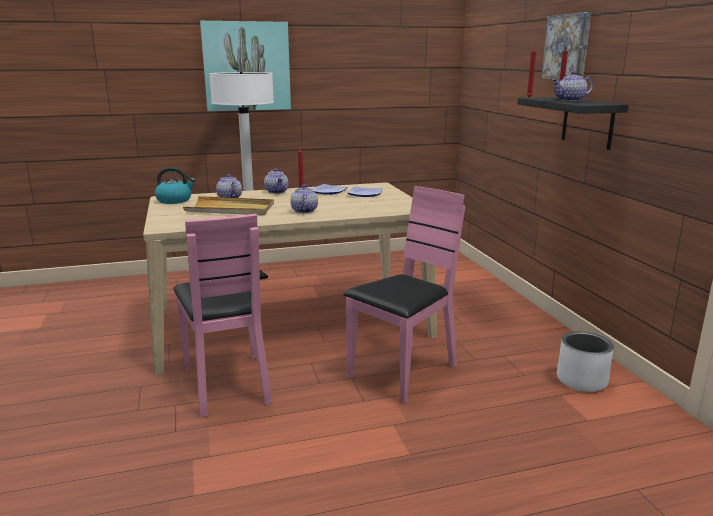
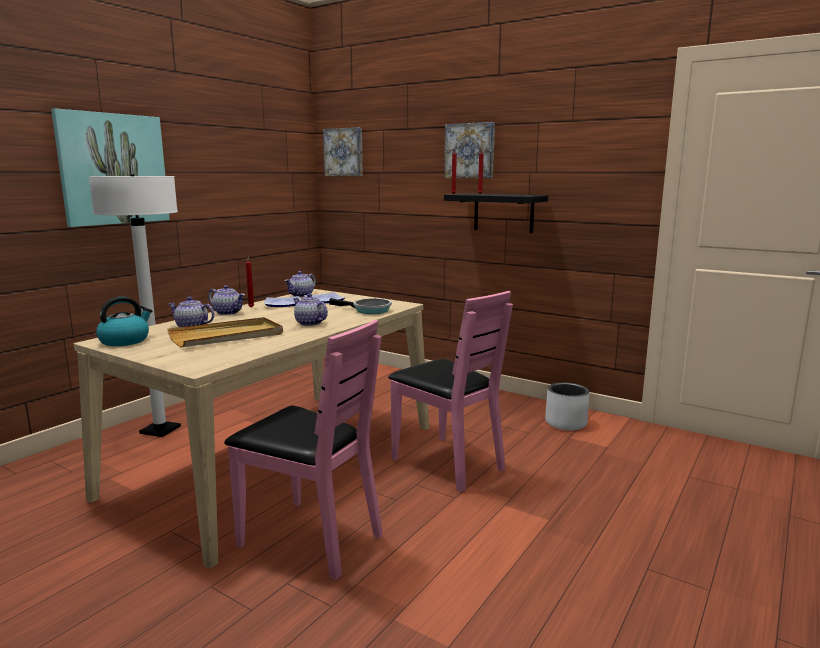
camera: 40 degrees left, 5 degrees down
pink chair [343,186,465,404] -> pink chair turned 135 degrees clockwise [388,291,513,492]
teapot [552,71,593,101] -> teapot moved to [285,271,316,297]
none -> picture [323,127,363,176]
none -> frying pan [329,298,392,314]

